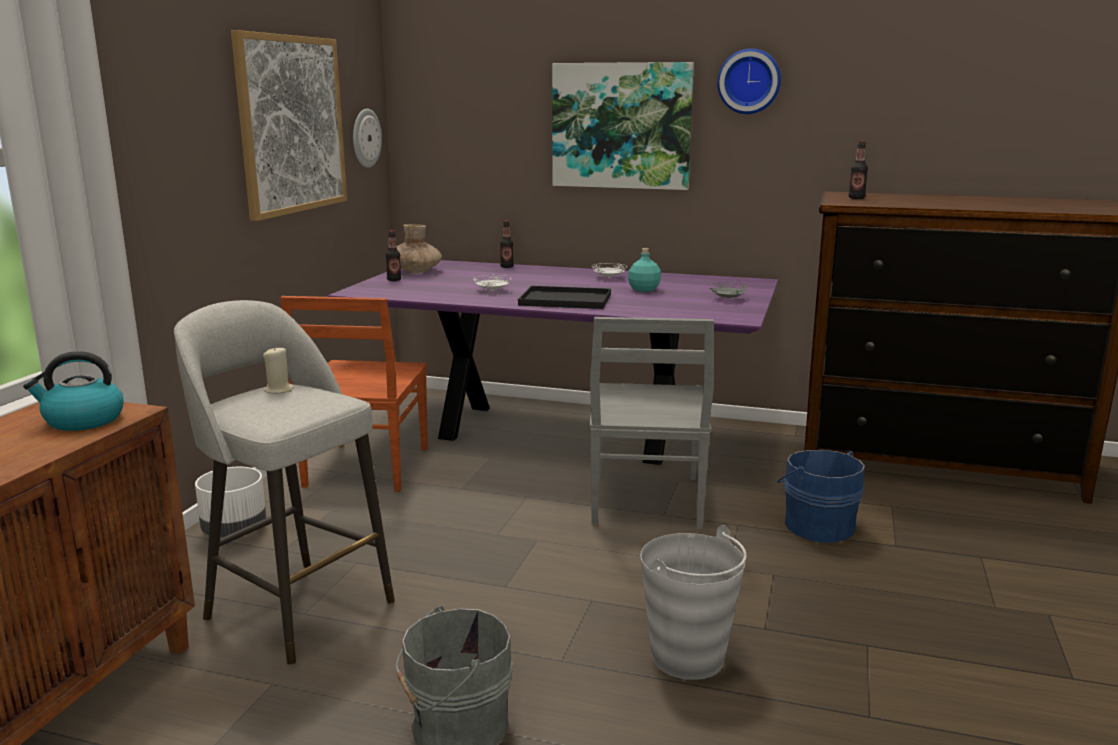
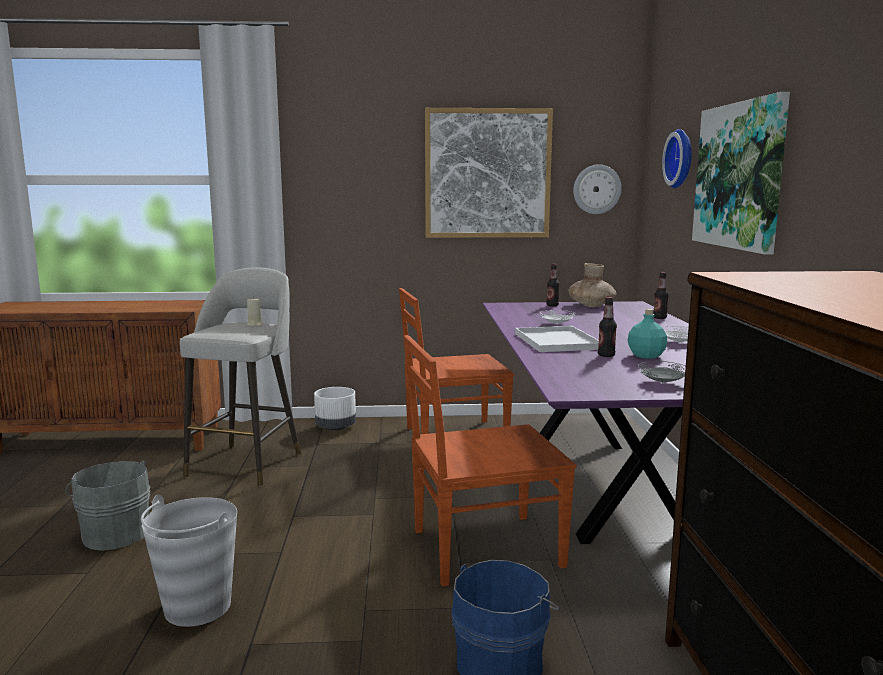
camera: 70 degrees right, 5 degrees down
kettle [23,351,124,431] -> none
black tray [518,286,611,309] -> white tray [515,326,599,352]
grey chair [589,317,714,529] -> brown chair [404,335,576,586]
wall clock [717,48,781,114] -> wall clock moved to [662,129,692,188]
bottle [848,141,868,199] -> bottle moved to [598,297,617,357]

